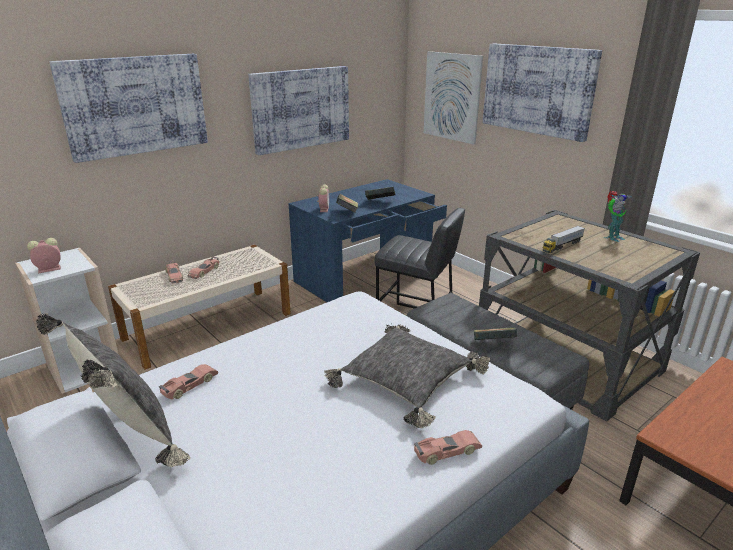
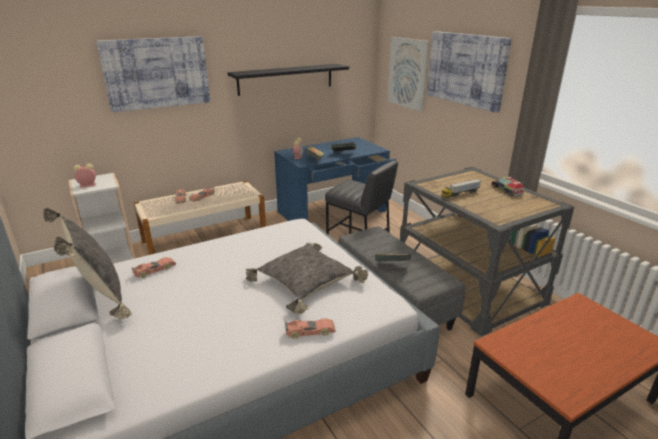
camera: 10 degrees right, 0 degrees up
picture [248,66,349,155] -> black shelf [227,64,349,96]
toy robot [604,191,632,242] -> toy truck [492,177,524,196]

